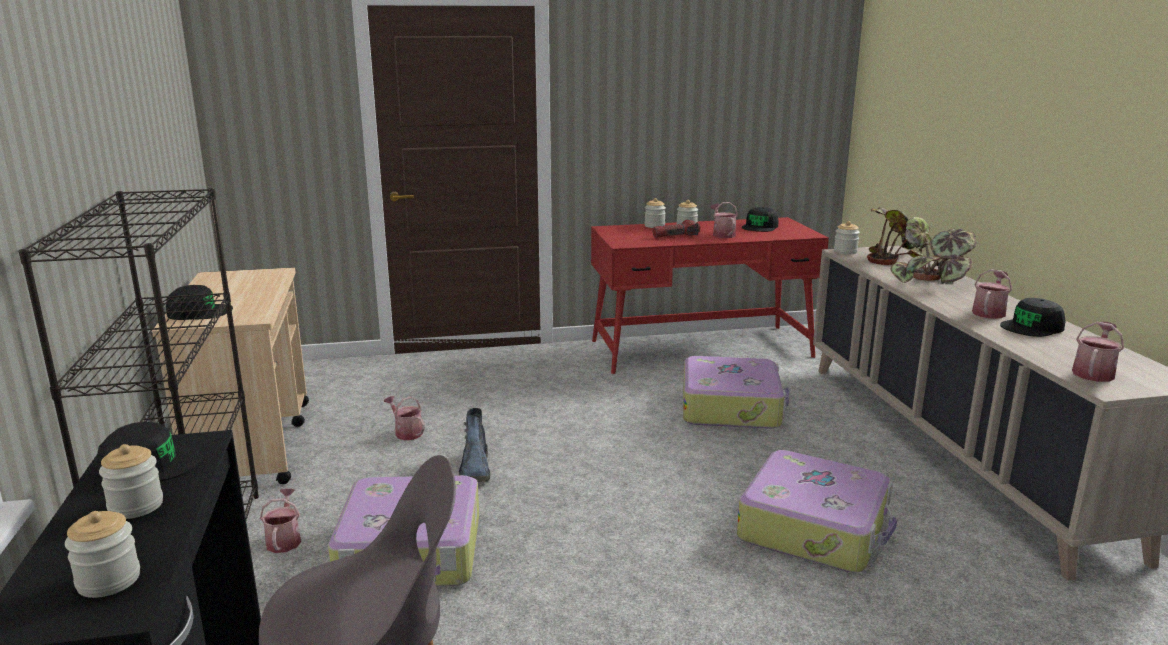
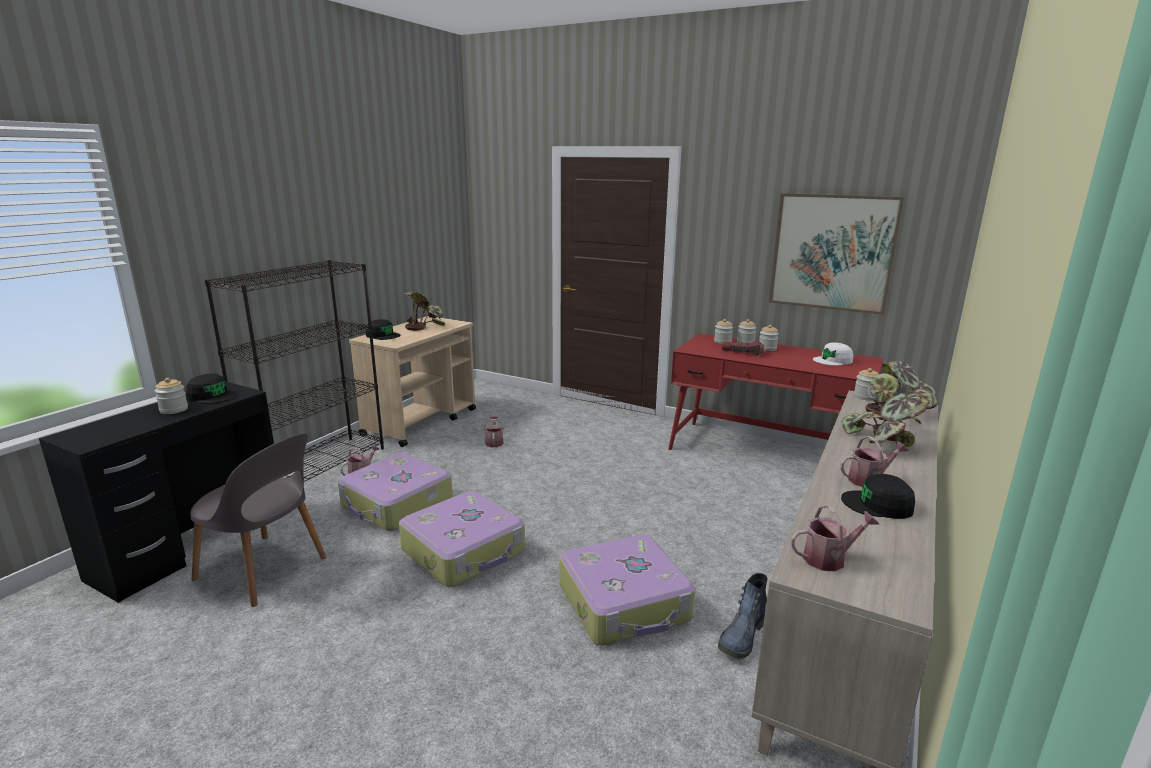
camera: 40 degrees right, 0 degrees up
jar [65,511,140,598] -> jar moved to [714,319,733,344]
boot [459,408,490,482] -> boot moved to [718,573,768,659]
suitcase [683,356,789,429] -> suitcase moved to [399,491,525,587]
watering can [710,202,738,238] -> none
black cap [742,207,779,232] -> white cap [813,342,853,366]
none -> potted plant [403,292,445,331]
none -> picture [769,193,904,315]

